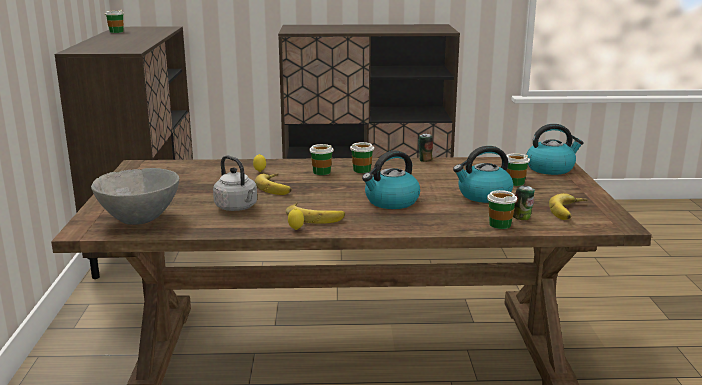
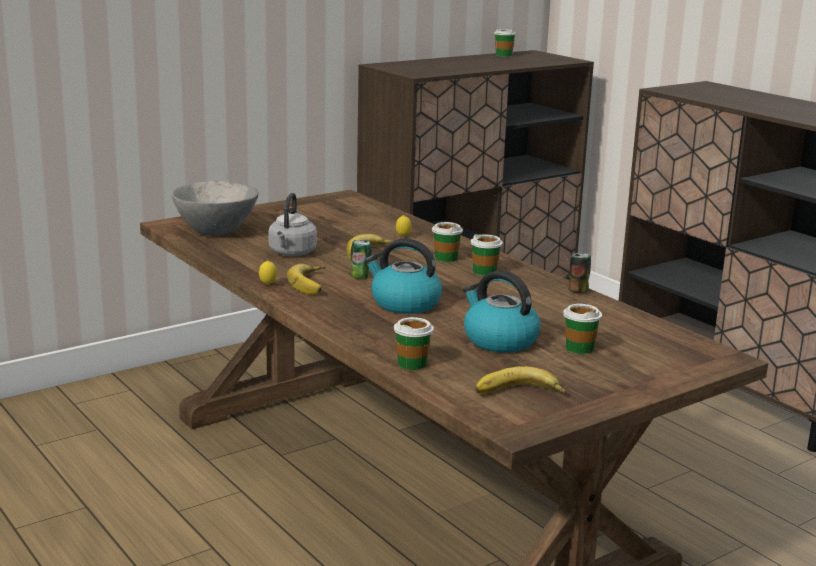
camera: 55 degrees right, 0 degrees up
can [513,186,535,220] -> can moved to [350,240,372,279]
kettle [526,124,584,175] -> none

